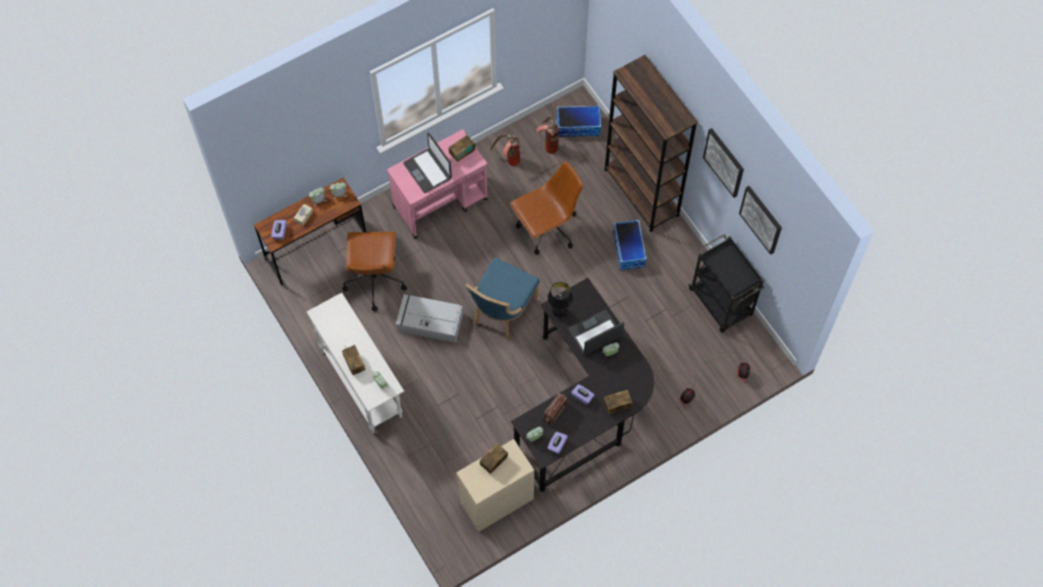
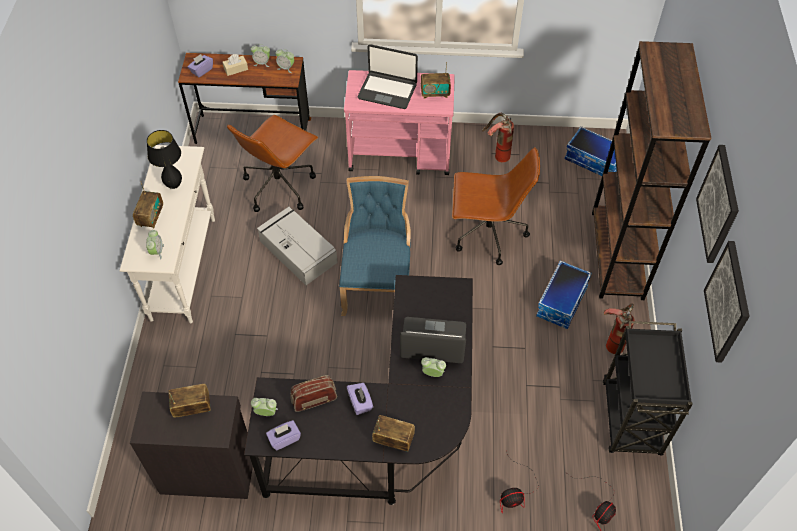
camera: 35 degrees right, 10 degrees down
laptop [403,133,452,193] -> laptop turned 75 degrees counterclockwise [358,44,418,109]
beige cabinet [456,439,534,532] -> black cabinet [130,392,253,499]
blue chair [466,258,540,341] -> blue chair turned 120 degrees clockwise [339,176,411,316]
fire extinguisher [536,116,559,154] -> fire extinguisher moved to [604,303,635,354]
black table lamp [547,282,573,317] -> black table lamp moved to [147,130,182,189]

